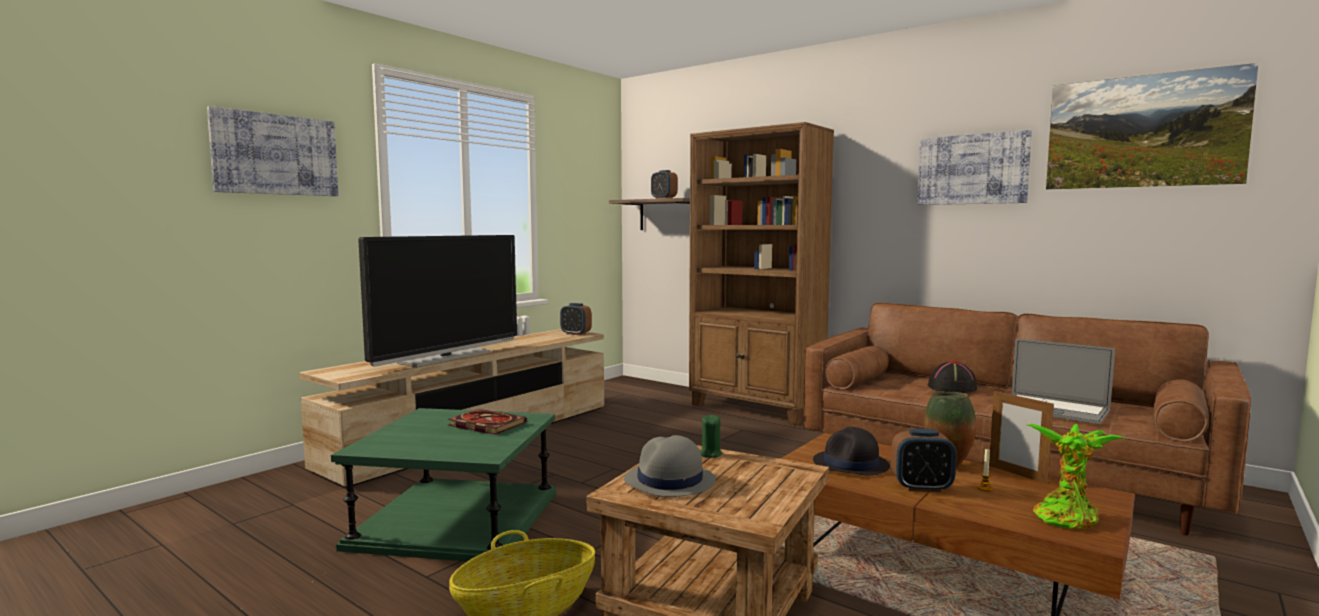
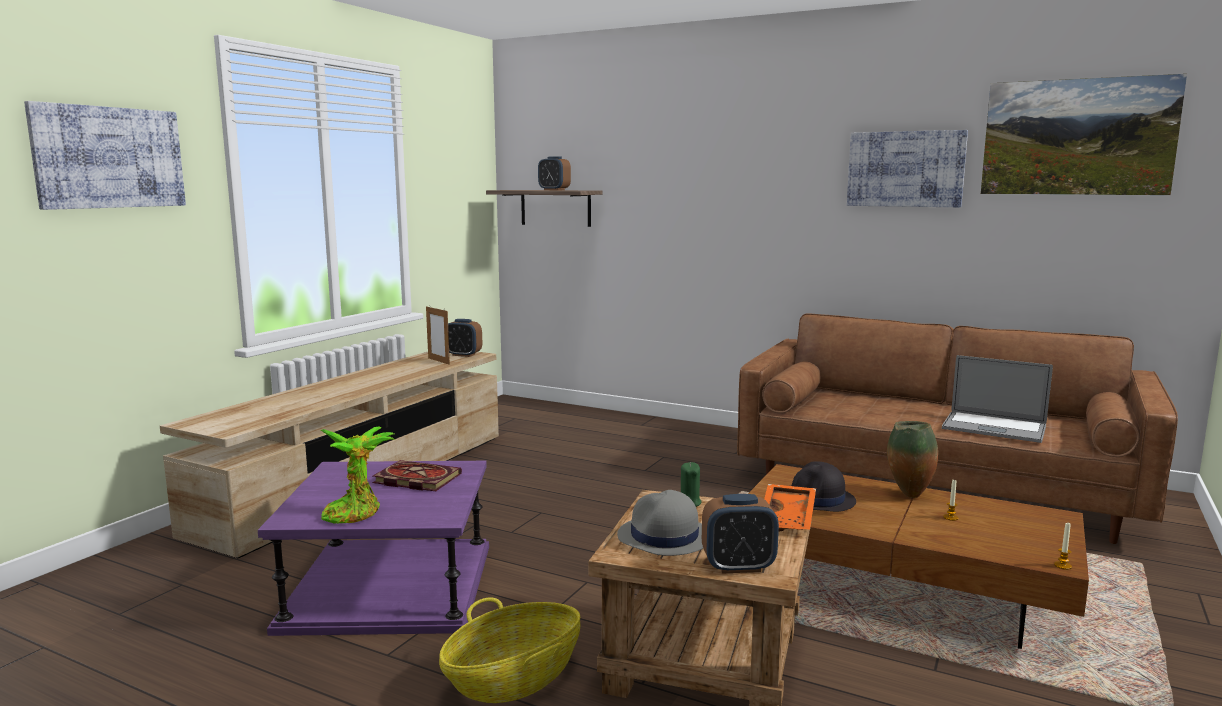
camera: 10 degrees left, 5 degrees up
green side table [331,408,557,562] -> purple side table [258,461,489,636]
television [358,235,517,367] -> none
brown bookcase [689,122,834,425] -> none
alarm clock [891,429,957,492] -> alarm clock moved to [702,494,779,574]
black hat [927,361,977,393] -> none
picture frame [989,390,1054,484] -> picture frame moved to [426,306,450,365]
potted plant [1025,424,1125,529] -> potted plant moved to [321,426,396,524]
none -> orange tray [764,484,816,532]
none -> candle [1054,523,1072,570]

